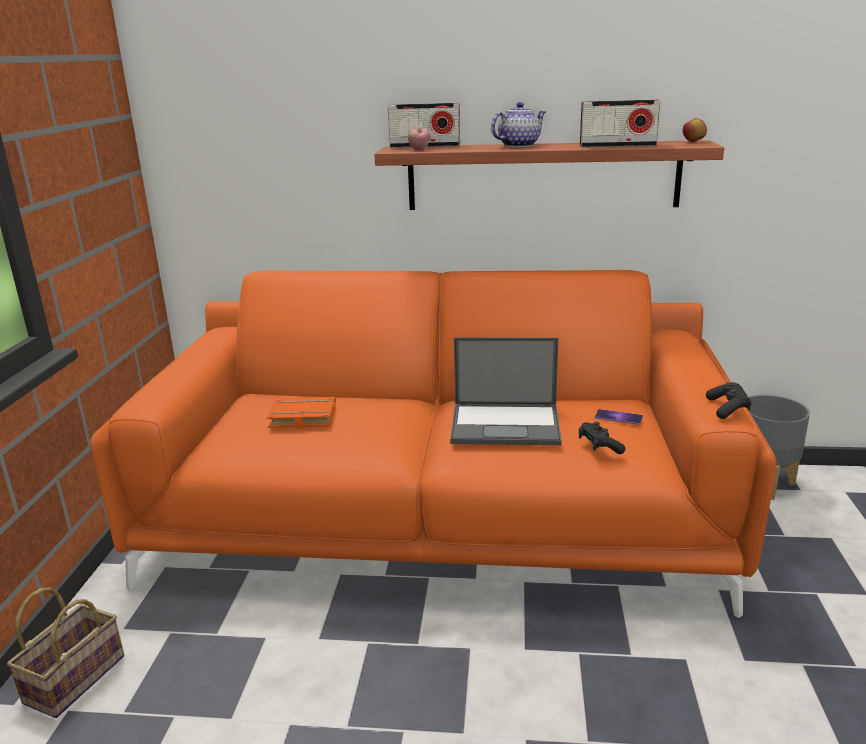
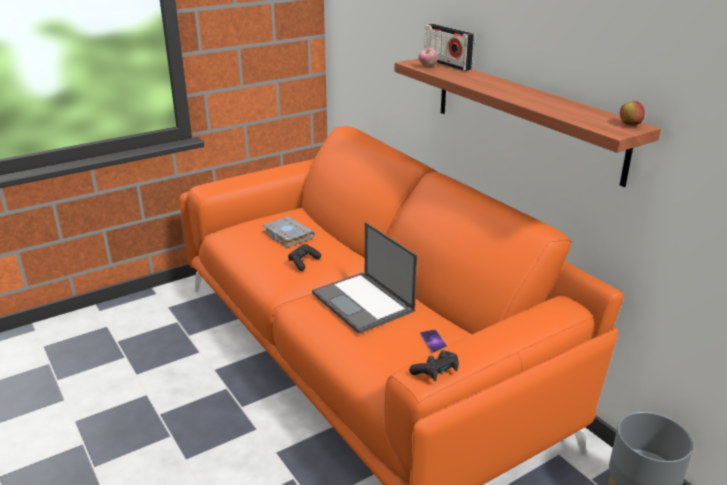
camera: 50 degrees right, 5 degrees up
basket [7,587,124,718] -> none
orange book [267,397,336,428] -> grey book [262,216,315,247]
teapot [491,102,546,147] -> none
black game controller [579,422,625,454] -> black game controller moved to [288,244,321,271]
radio [580,100,661,148] -> none

